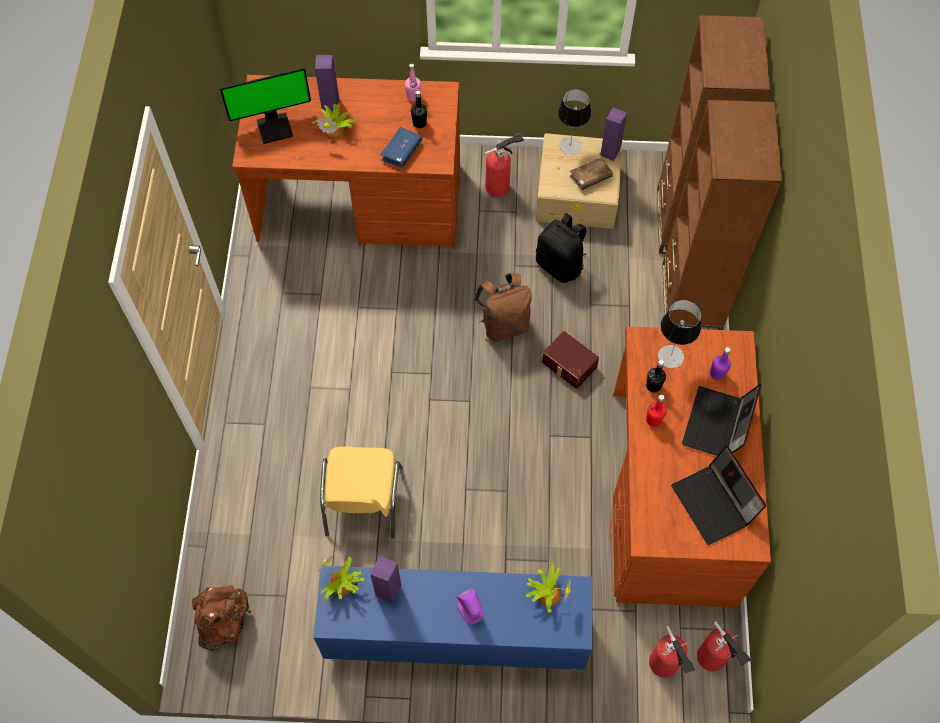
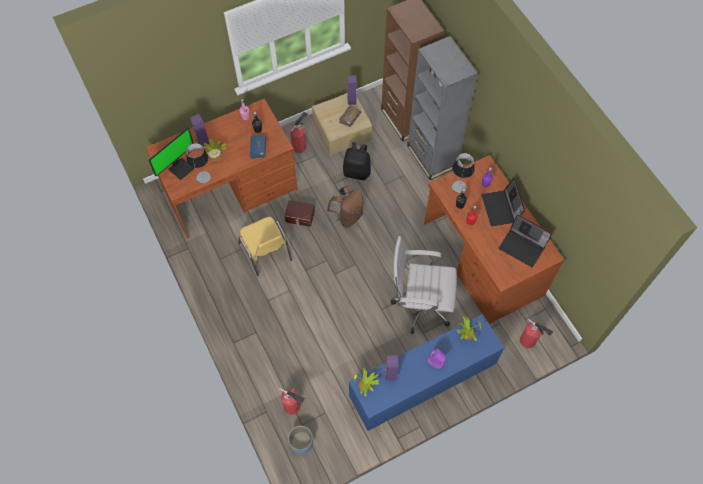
camera: 30 degrees left, 0 degrees up
brown backpack [192,585,252,651] -> blue planter [288,426,313,455]
yellow chair [320,446,403,539] -> yellow chair moved to [238,217,292,276]
brown storage box [542,331,599,389] -> brown storage box moved to [284,200,315,227]
table lamp [558,89,591,155] -> table lamp moved to [186,143,211,183]
brown bookcase [662,100,782,330] -> grey bookcase [407,36,478,180]
fire extinguisher [697,621,752,672] -> fire extinguisher moved to [279,388,305,414]
none -> white office chair [391,236,457,334]

